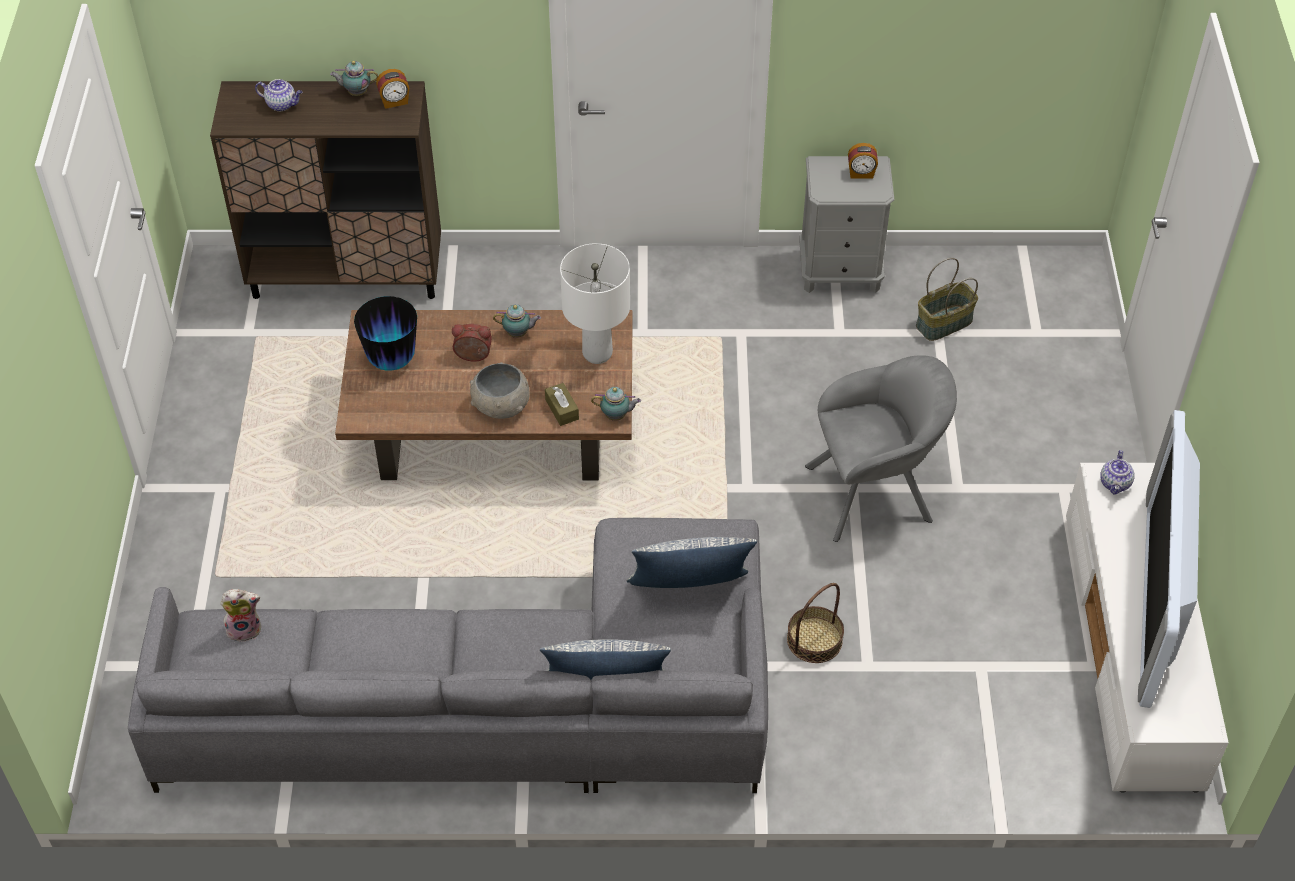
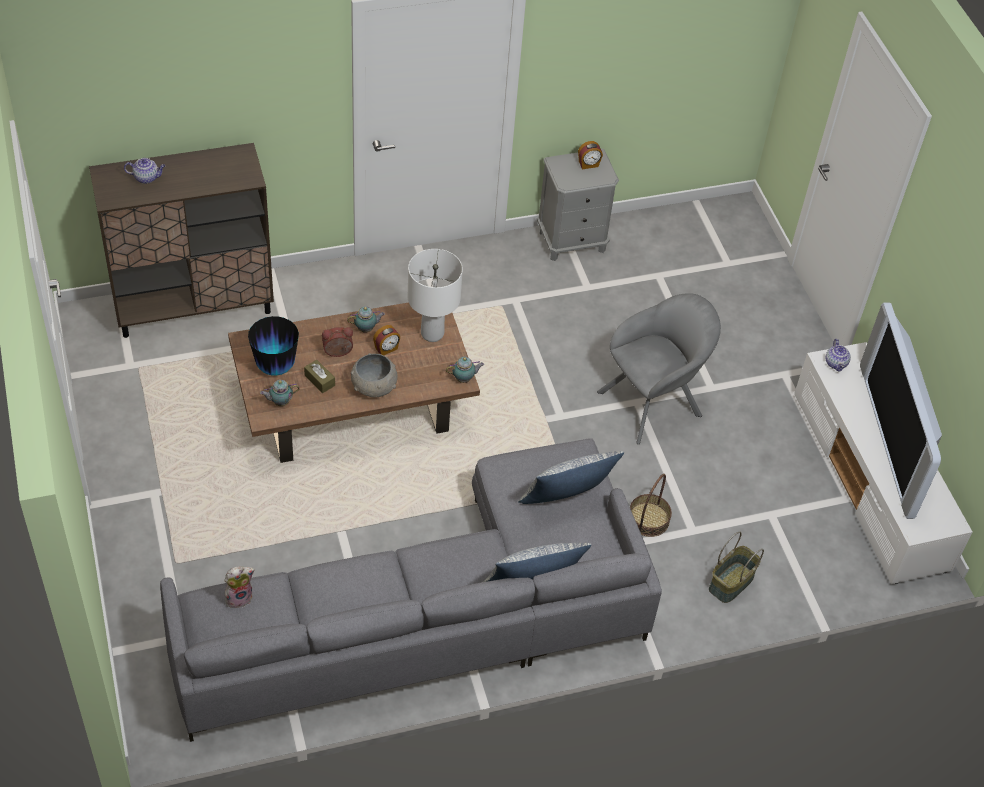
camera: 20 degrees left, 0 degrees up
teapot [330,61,379,96] -> teapot moved to [260,380,300,406]
alarm clock [376,69,409,109] -> alarm clock moved to [373,325,400,355]
brown tissue box [545,383,579,426] -> brown tissue box moved to [304,360,335,393]
basket [916,258,978,341] -> basket moved to [709,531,764,603]

